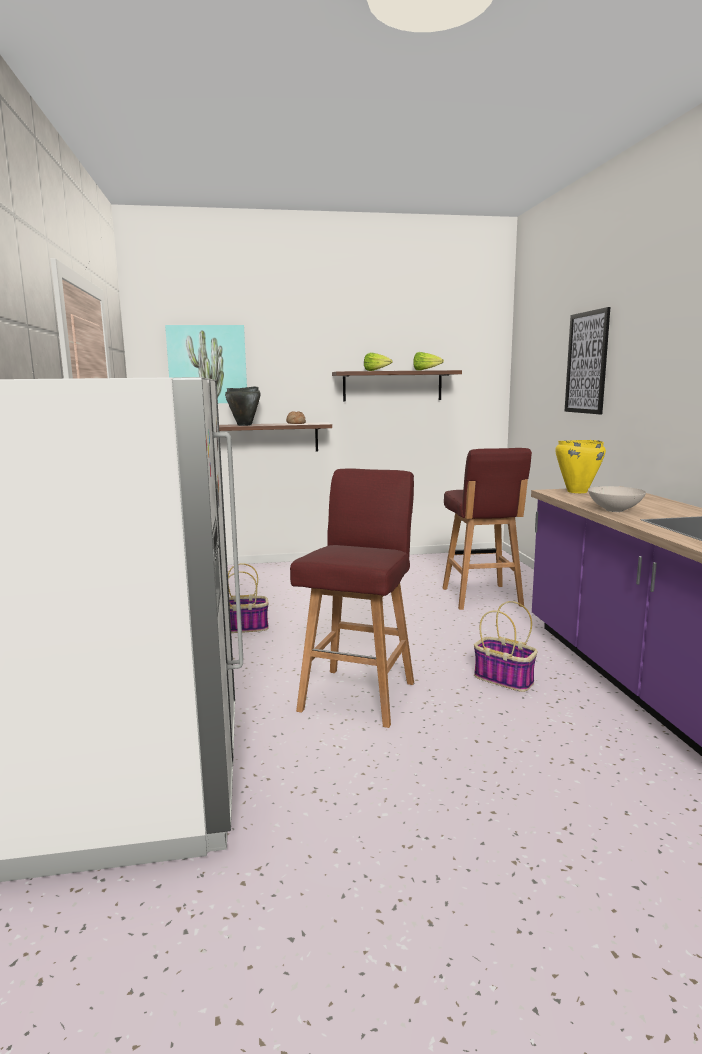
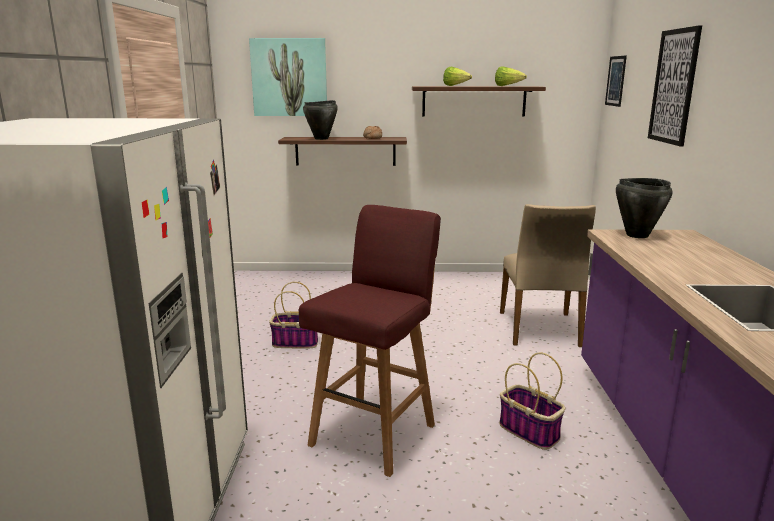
camera: 10 degrees right, 5 degrees up
red stool [442,448,532,610] -> beige chair [500,204,596,347]
yellow cooking pot [555,440,606,493] -> black cooking pot [616,178,673,238]
white bowl [588,486,646,512] -> none
none -> picture [605,56,627,107]

